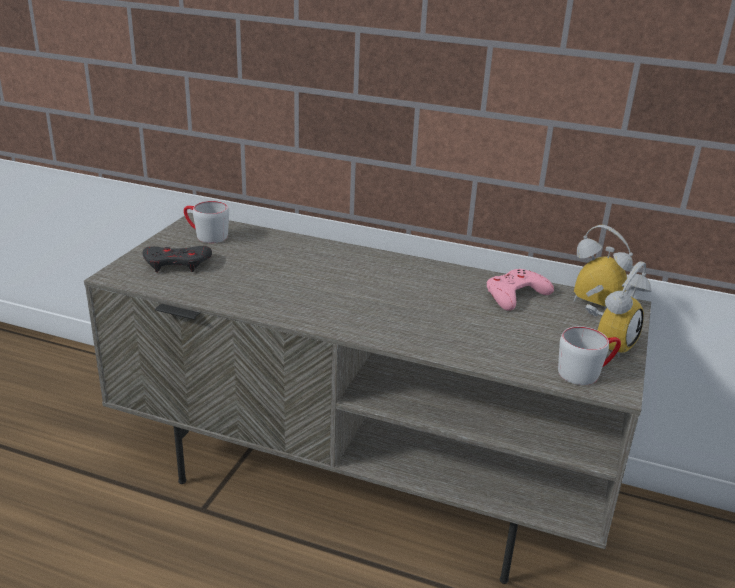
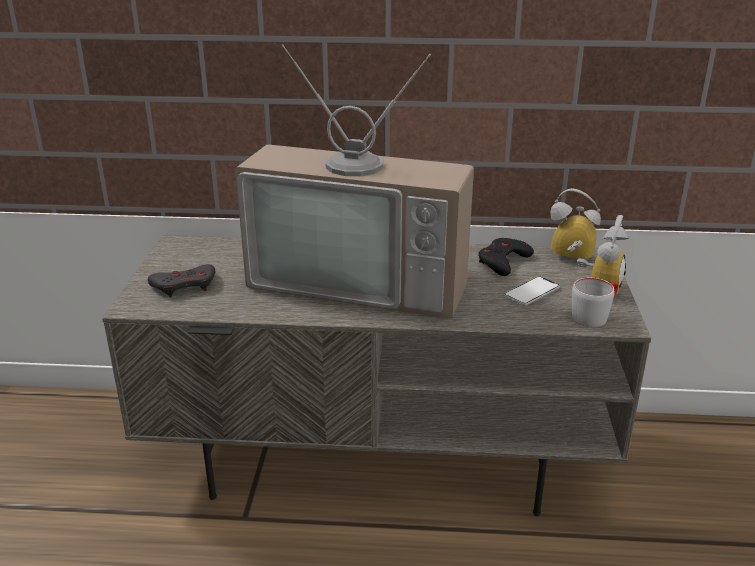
camera: 15 degrees left, 0 degrees up
grey mug [184,201,229,243] -> none
pink game controller [487,269,554,311] -> black game controller [478,238,534,276]
none -> television [235,44,474,319]
none -> phone [504,276,560,306]

